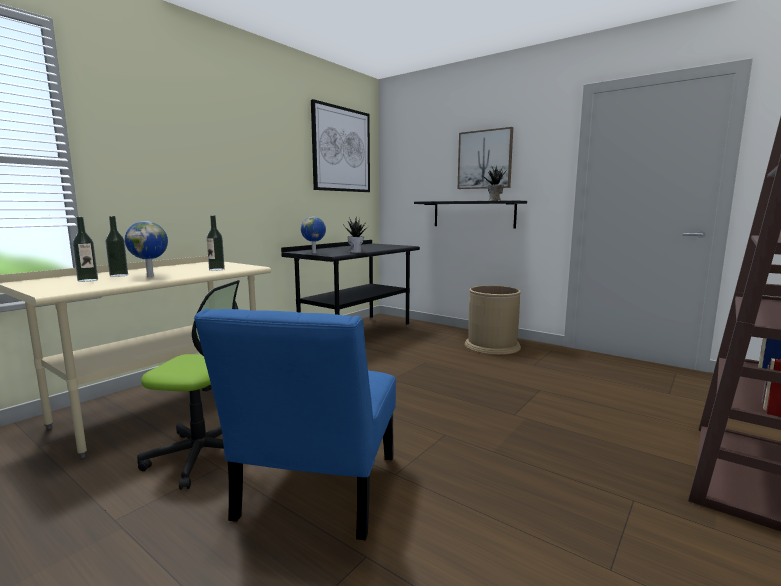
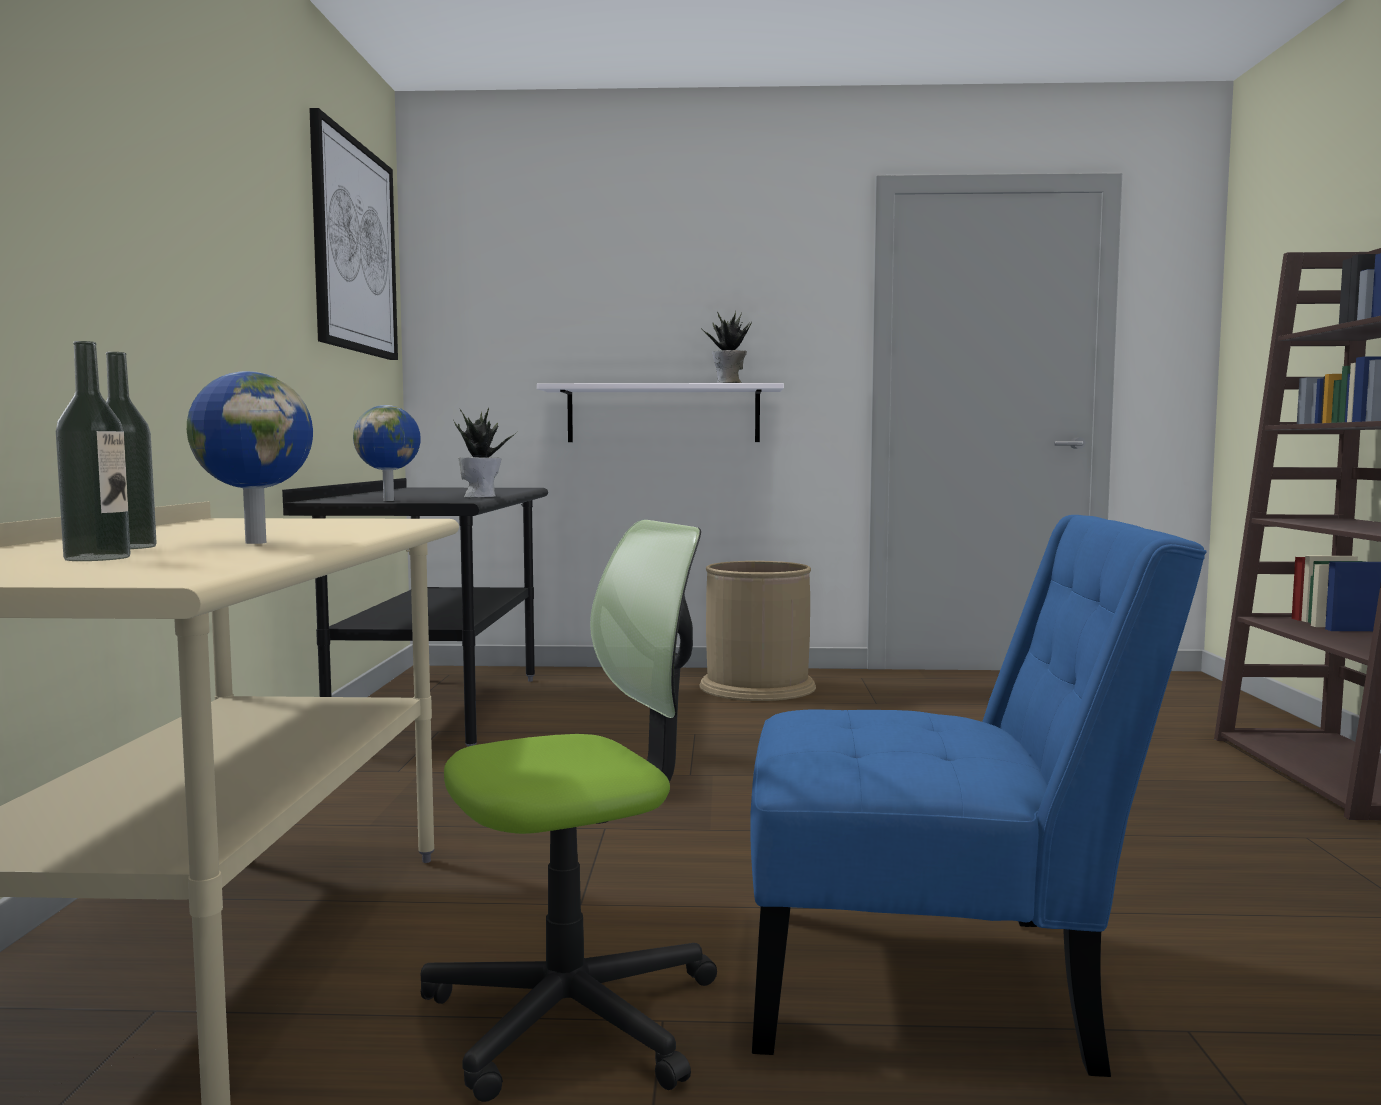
camera: 35 degrees left, 5 degrees down
blue chair [194,309,396,540] -> blue chair turned 60 degrees counterclockwise [750,515,1207,1077]
bottle [207,215,225,271] -> none
black shelf [414,200,527,228] -> white shelf [537,383,784,442]
picture [458,127,513,189] -> none

